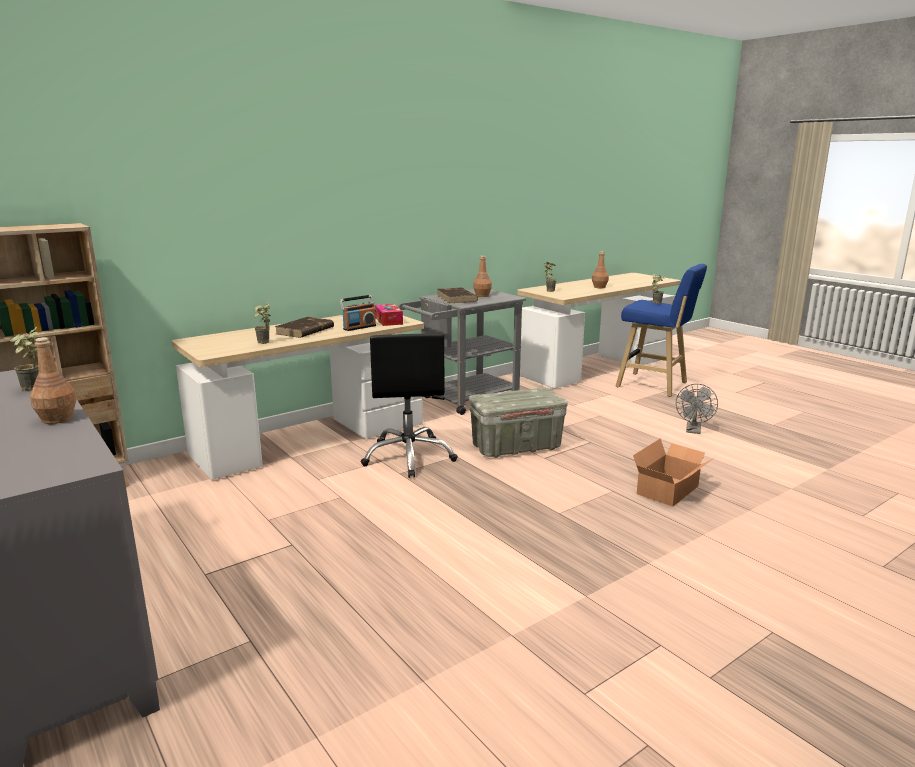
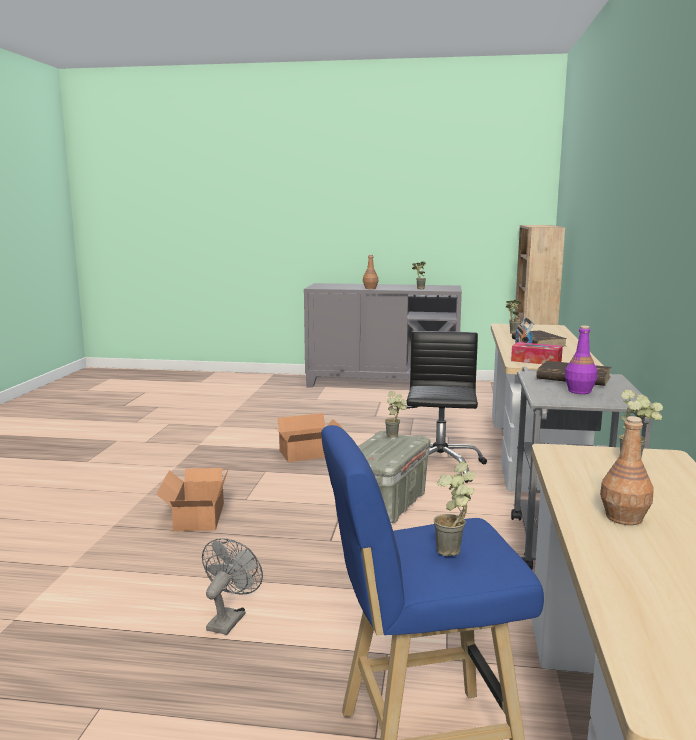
camera: 135 degrees right, 5 degrees down
black office chair [361,333,458,478] -> black office chair turned 60 degrees clockwise [406,331,487,483]
brown bottle [473,256,492,297] -> purple bottle [565,326,598,394]
grey fan [676,384,718,434] -> grey fan turned 45 degrees clockwise [202,538,263,635]
none -> cardboard box [274,413,343,462]
none -> potted plant [385,391,407,438]

